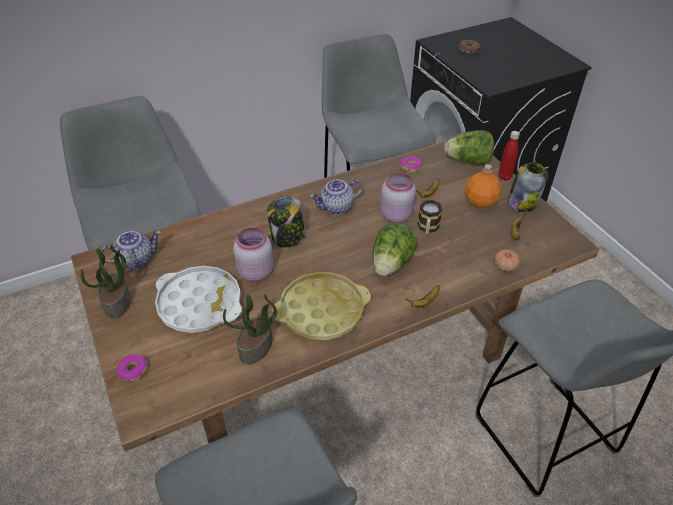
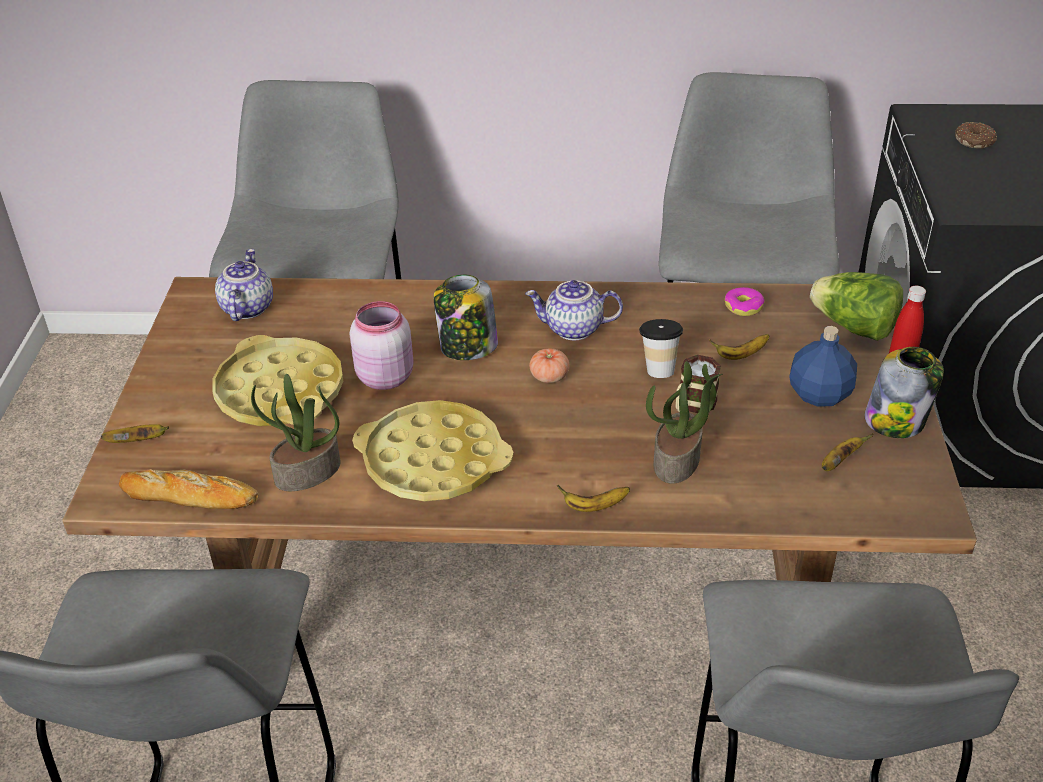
camera: 30 degrees right, 5 degrees down
potted plant [81,245,131,319] -> potted plant moved to [646,361,723,484]
teapot [101,231,161,269] -> teapot turned 90 degrees counterclockwise [215,249,273,321]
donut [117,354,147,382] -> banana [101,424,169,443]
white tray [155,266,242,333] -> yellow tray [212,335,343,426]
lettuce [373,223,418,276] -> none
pink jar [380,173,416,223] -> cup [639,319,683,378]
orange bottle [465,164,502,208] -> blue bottle [789,326,857,407]
tomato [494,250,520,272] -> tomato moved to [529,348,570,383]
none -> bread [119,469,259,509]

